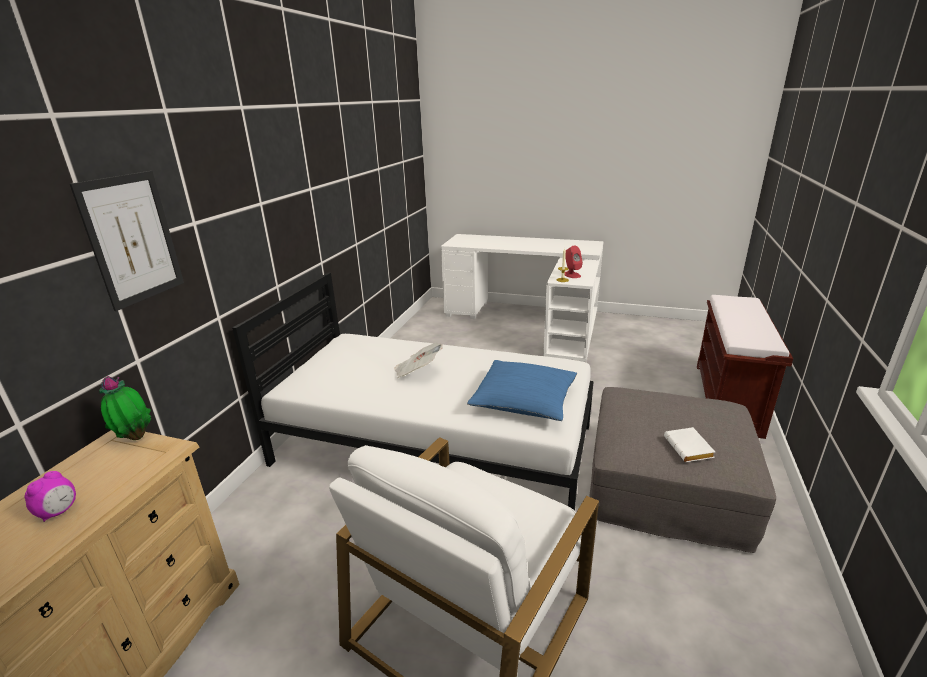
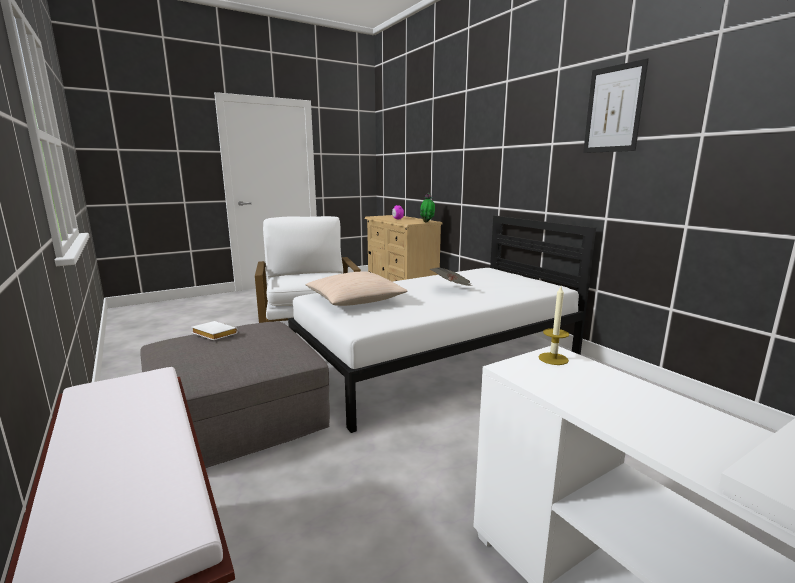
camera: 130 degrees right, 10 degrees down
picture [70,171,184,311] -> picture moved to [583,58,649,153]
blue pillow [467,360,577,421] -> beige pillow [306,272,408,306]
red speaker [565,246,583,278] -> none

